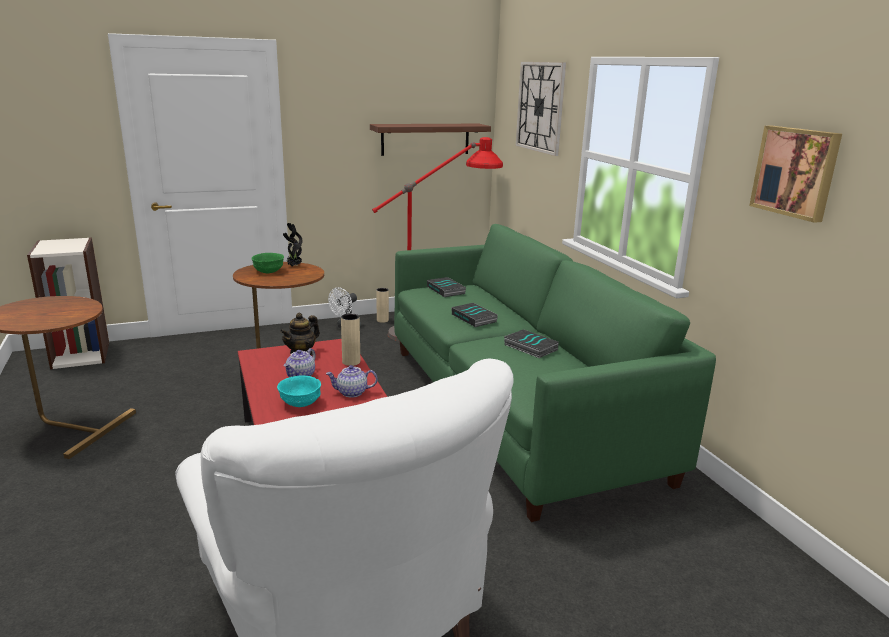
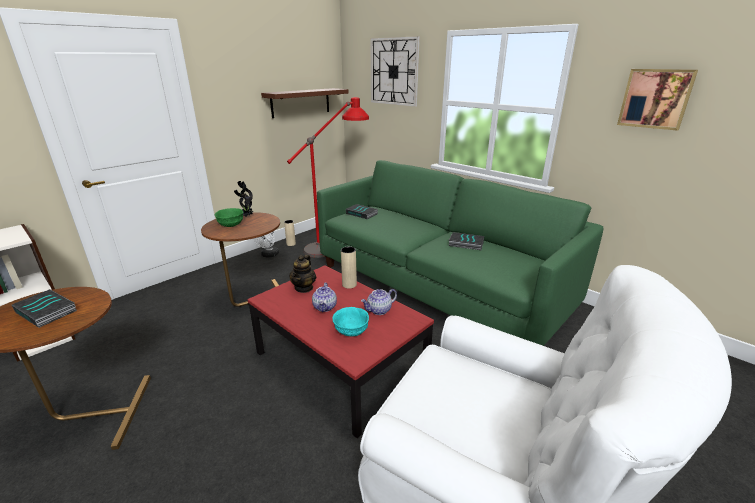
camera: 25 degrees left, 5 degrees up
book [452,303,497,327] -> book moved to [12,289,77,328]

